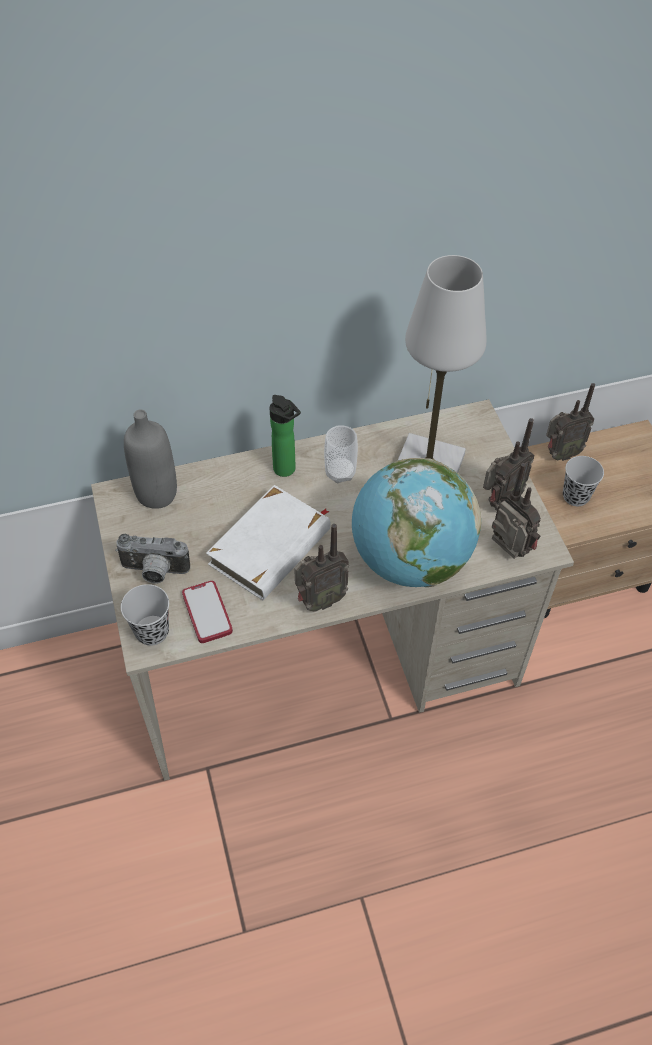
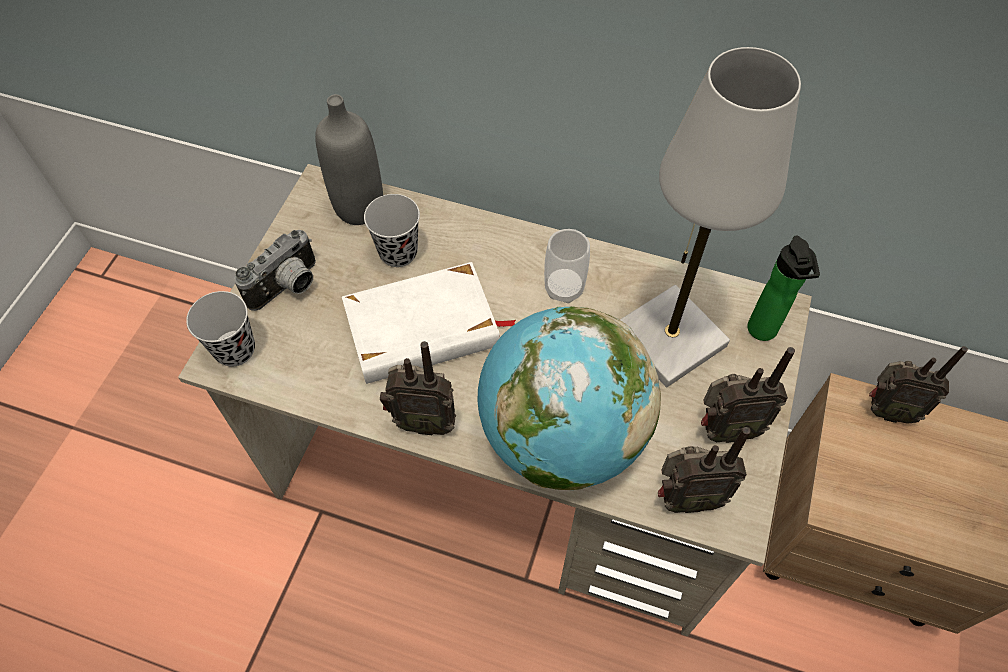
camera: 35 degrees right, 5 degrees up
camera [115,534,190,584] -> camera turned 90 degrees counterclockwise [234,230,316,311]
phone [182,581,233,643] -> none
bottle [270,395,301,477] -> bottle moved to [747,235,820,341]
radio [492,463,541,559] -> radio turned 90 degrees clockwise [658,427,751,513]
black cup [563,456,604,506] -> black cup moved to [364,194,420,267]

